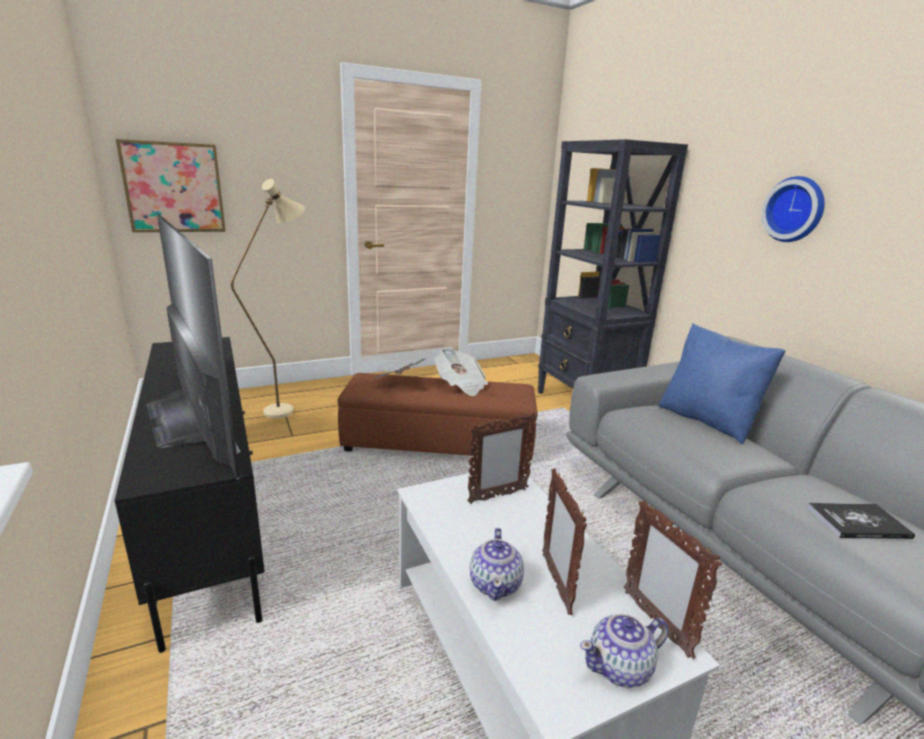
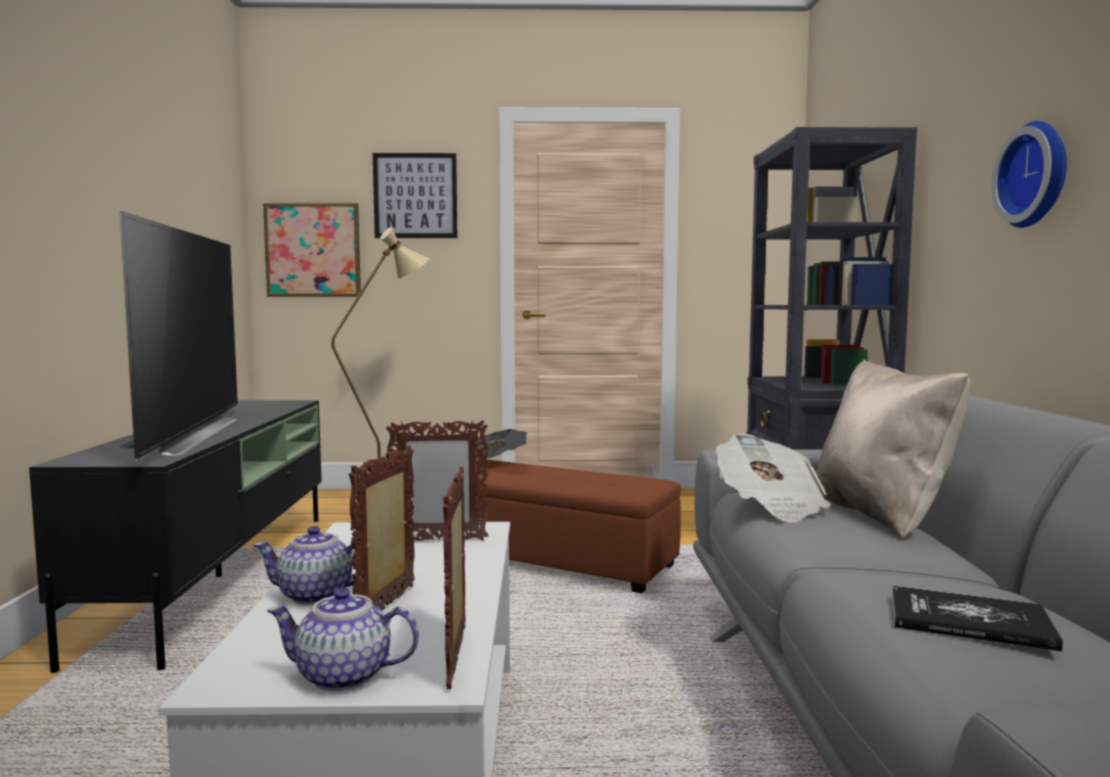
camera: 25 degrees right, 15 degrees down
newspaper [434,348,488,396] -> newspaper moved to [715,434,831,523]
teapot [470,528,524,601] -> teapot turned 60 degrees clockwise [253,526,359,605]
blue pillow [658,323,785,445] -> beige pillow [816,360,970,538]
none -> picture [373,153,457,238]

